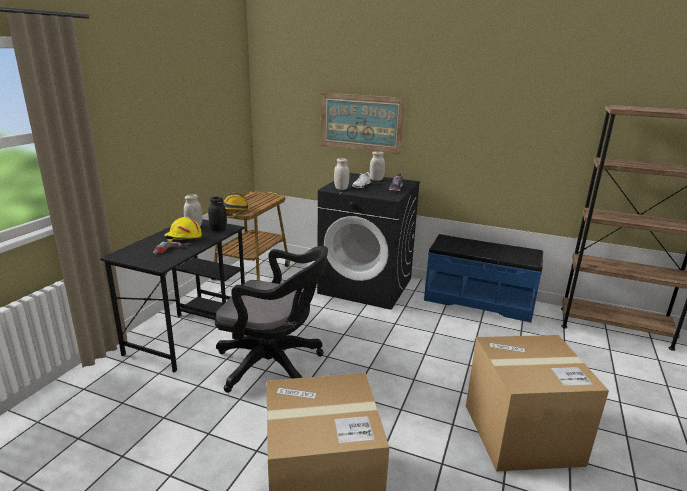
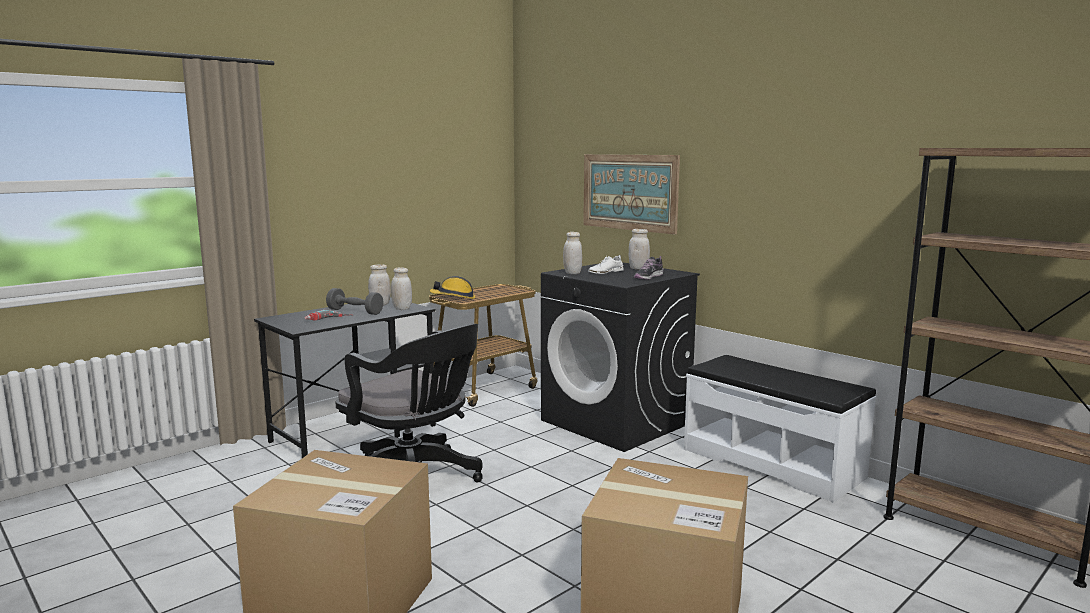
camera: 25 degrees right, 10 degrees down
yellow hard hat [164,217,202,242] -> grey dumbbell [326,288,384,315]
black jar [208,197,227,231] -> white jar [391,267,412,310]
blue bench [424,234,543,323] -> white bench [684,355,876,502]

